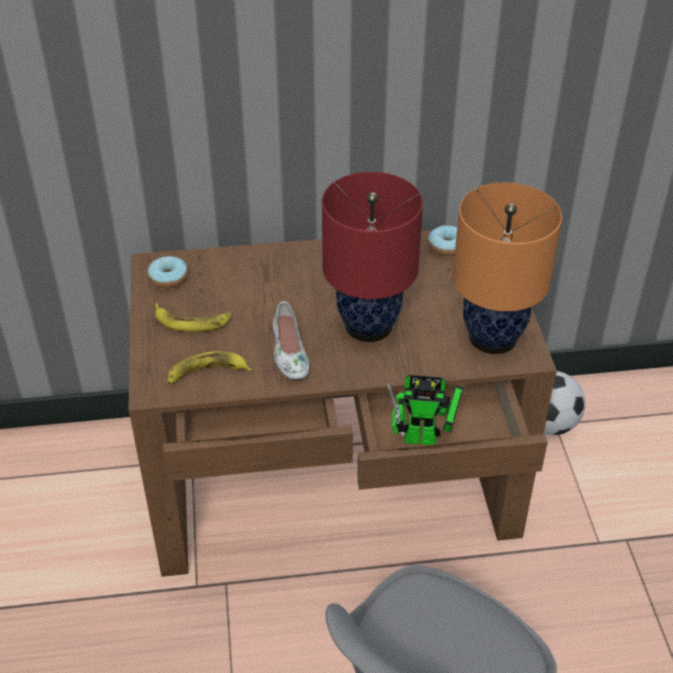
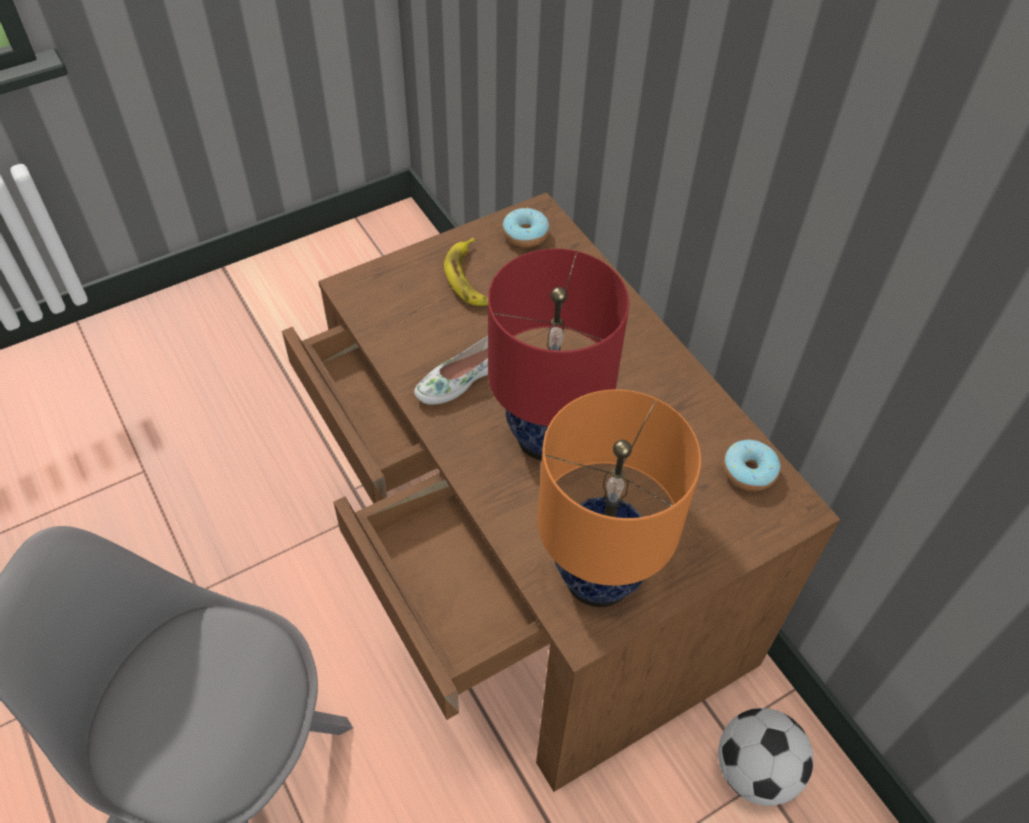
camera: 65 degrees right, 10 degrees up
banana [168,351,252,384] -> none
toy robot [387,375,464,445] -> none

